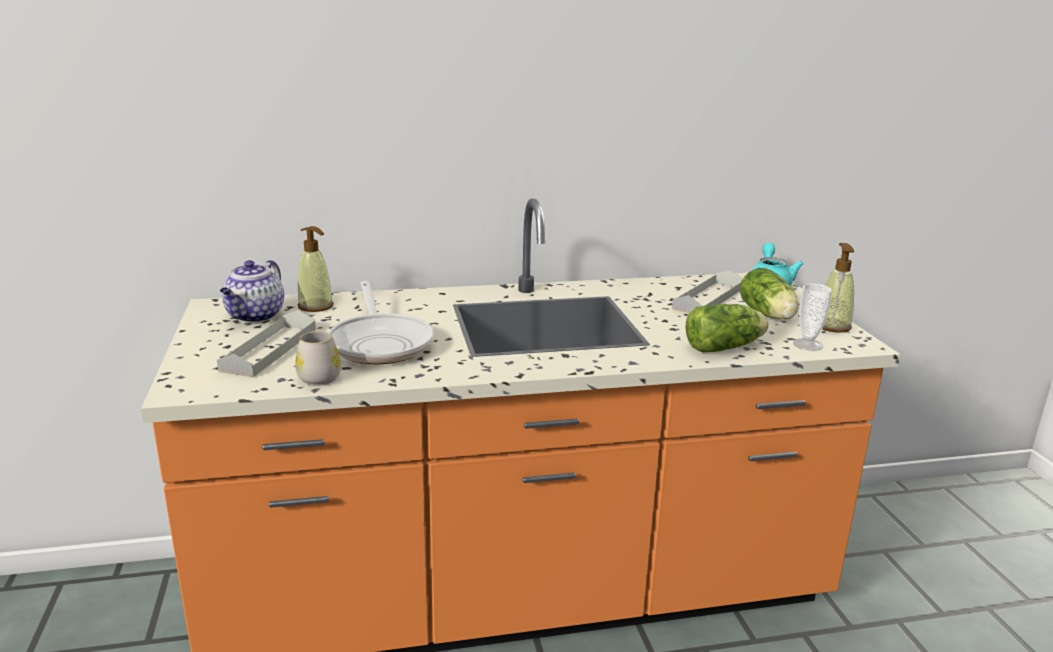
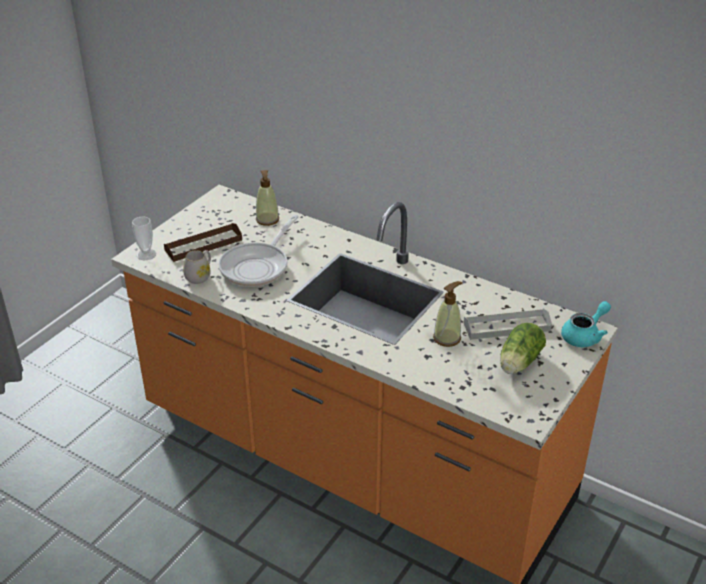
camera: 45 degrees right, 15 degrees up
grey tray [217,310,316,377] -> brown tray [164,223,242,262]
teapot [220,260,284,323] -> none
lettuce [685,304,769,352] -> none
cup [793,284,832,351] -> cup moved to [132,217,156,260]
soap dispenser [822,243,854,332] -> soap dispenser moved to [433,281,463,347]

